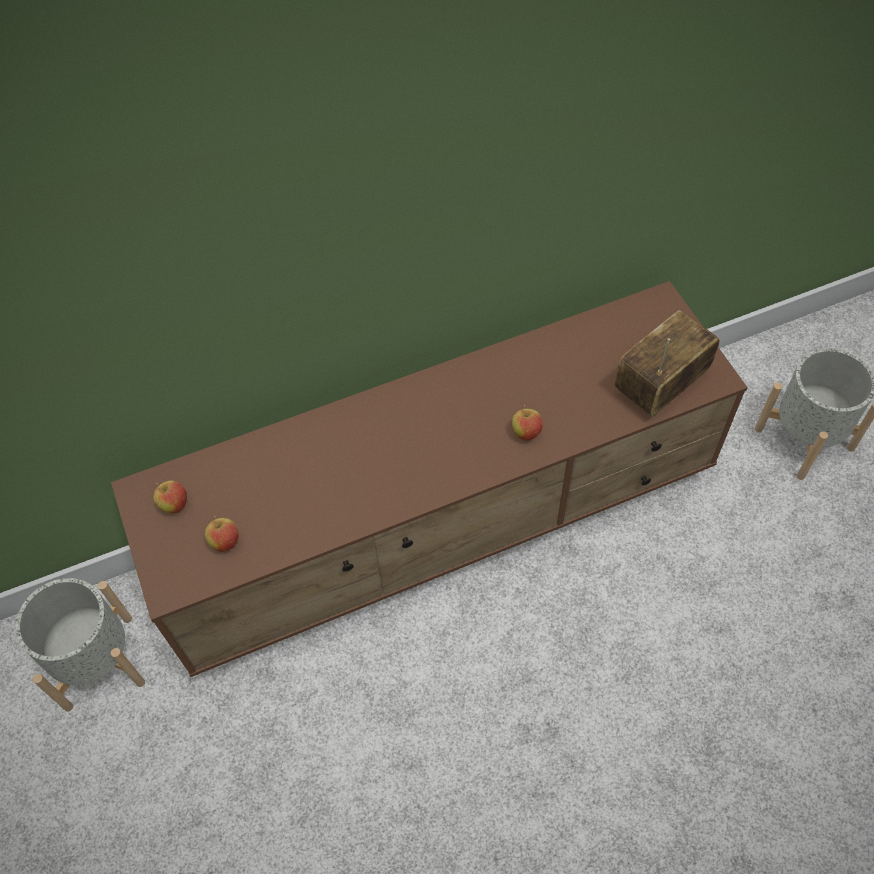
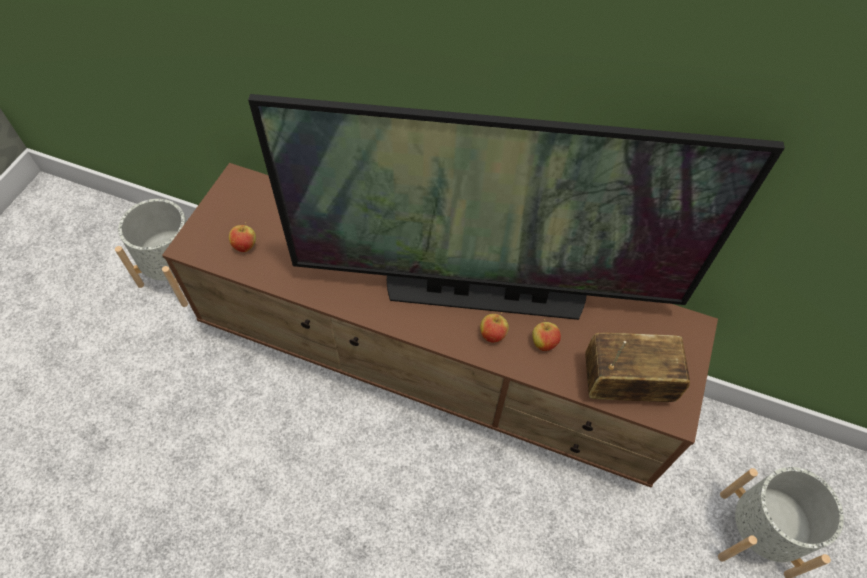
camera: 40 degrees right, 0 degrees up
apple [153,480,187,514] -> apple moved to [532,319,561,351]
none -> television [248,94,785,320]

